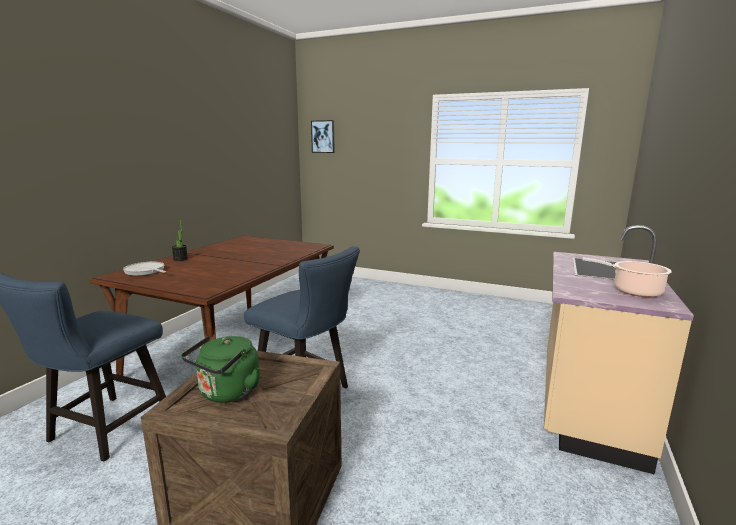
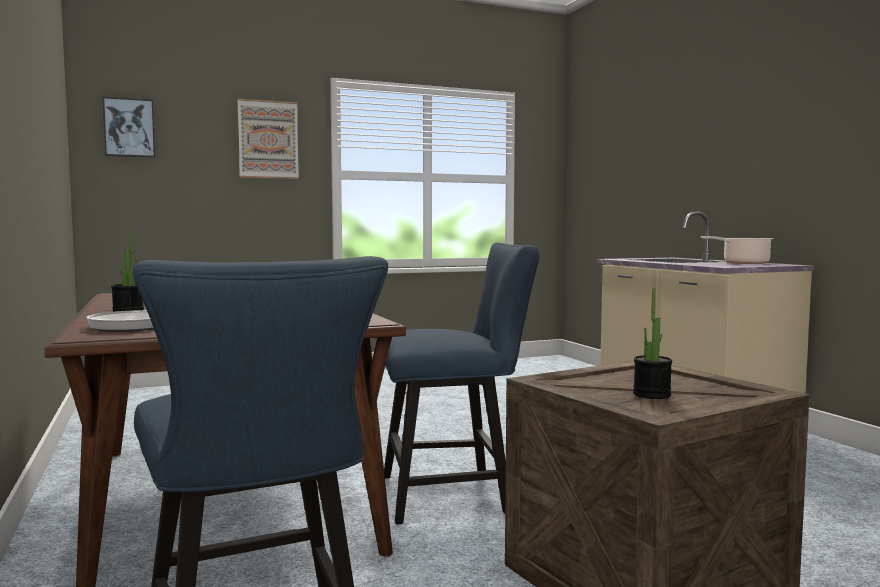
camera: 45 degrees left, 10 degrees down
green kettle [181,336,260,403] -> potted plant [633,288,672,399]
none -> picture [238,98,299,179]

